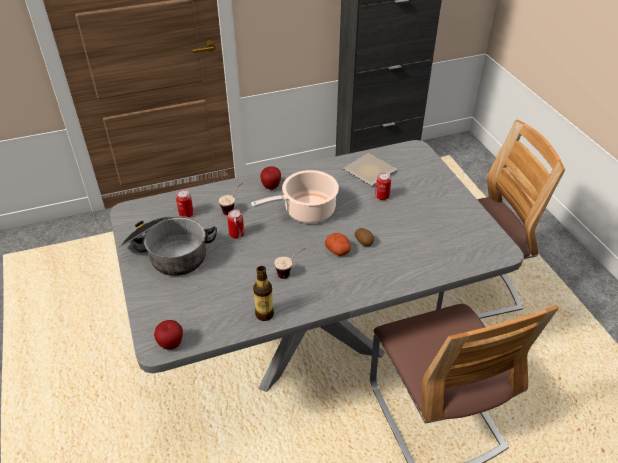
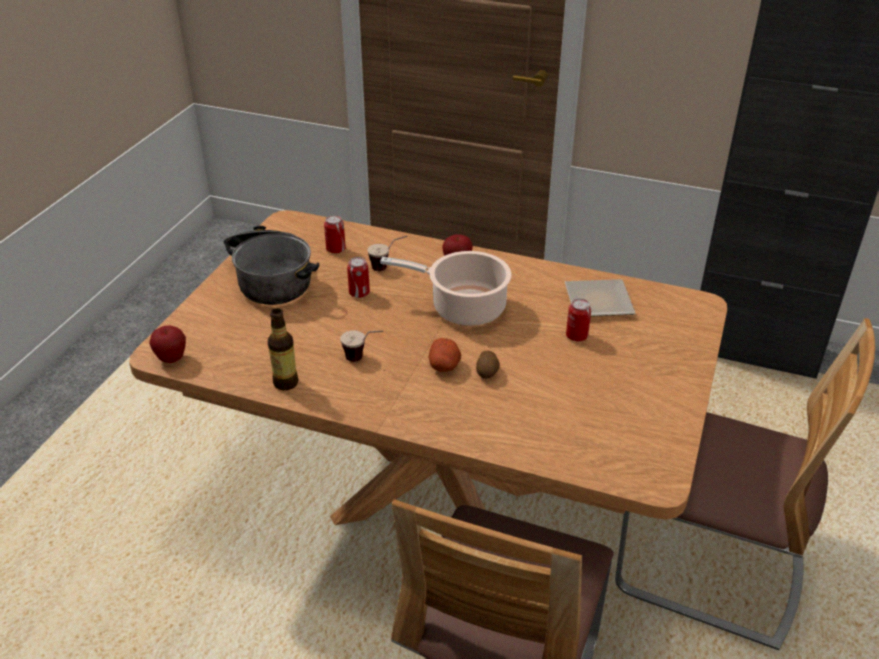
camera: 40 degrees right, 5 degrees down
grey dining table [110,140,524,392] -> brown dining table [129,210,727,525]

